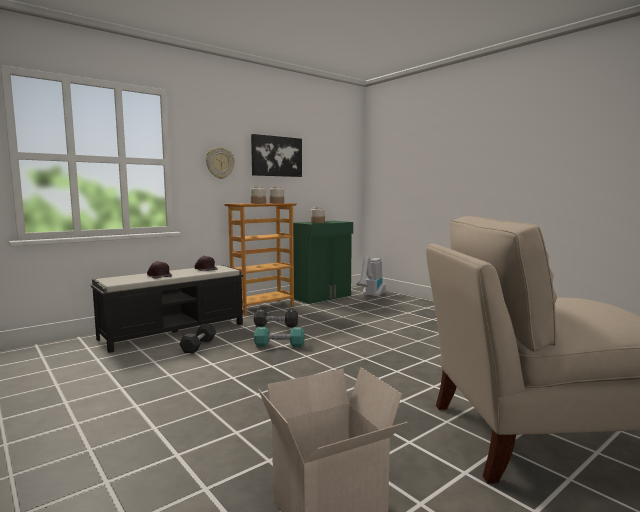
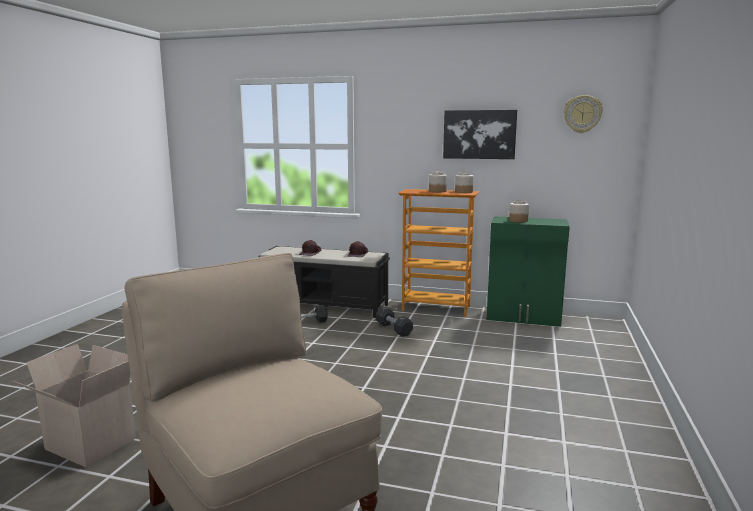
camera: 55 degrees right, 5 degrees up
wall clock [206,147,235,179] -> wall clock moved to [564,95,603,133]
turquoise dumbbell [254,327,305,347] -> none
vacuum cleaner [356,255,386,297] -> none

